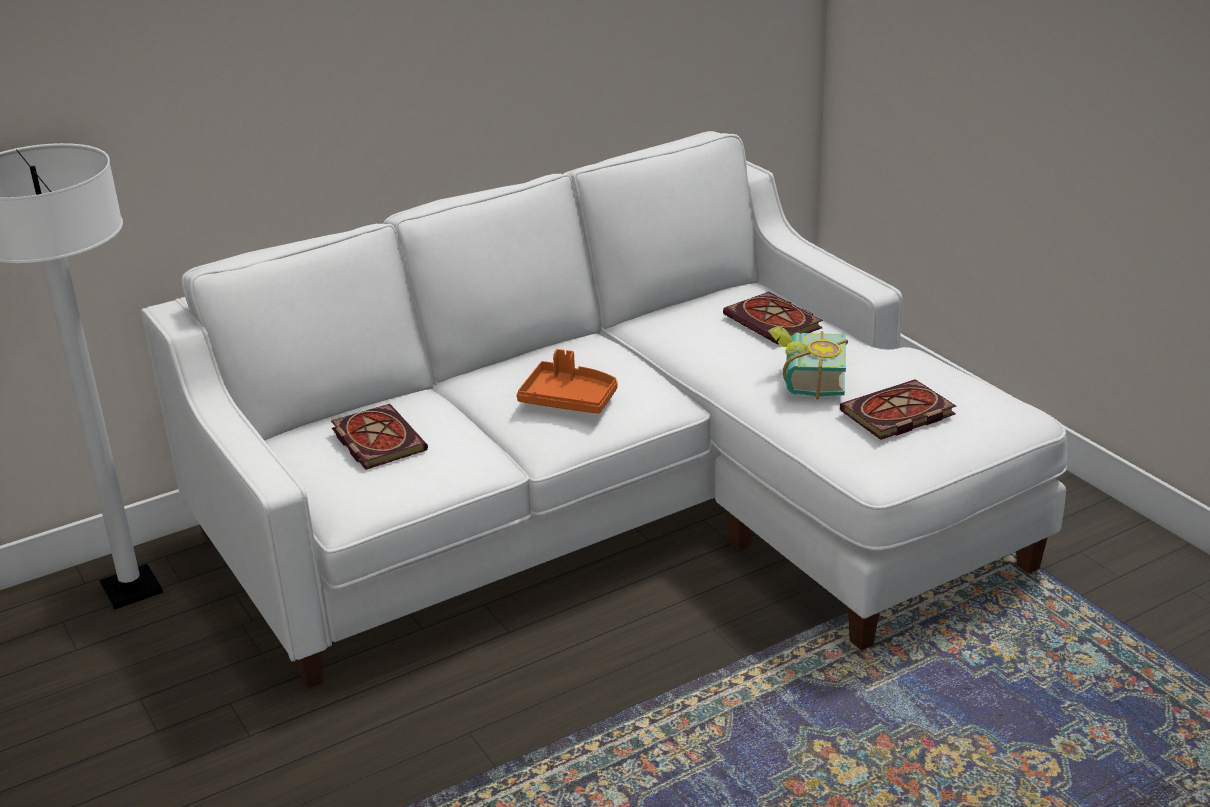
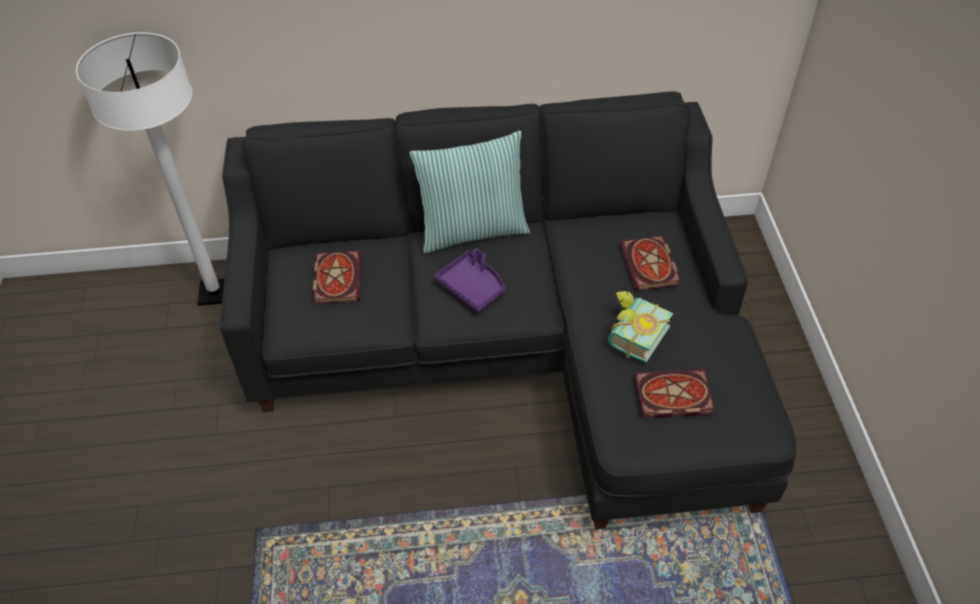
camera: 25 degrees right, 20 degrees up
white sofa [141,131,1067,689] -> black sofa [220,91,797,529]
orange tray [517,349,618,414] -> purple tray [435,249,505,312]
none -> pillow [409,131,530,253]

